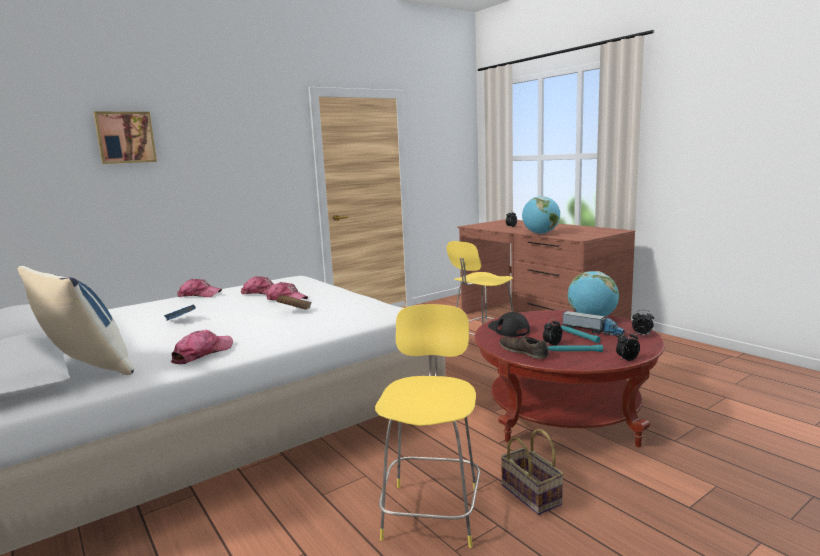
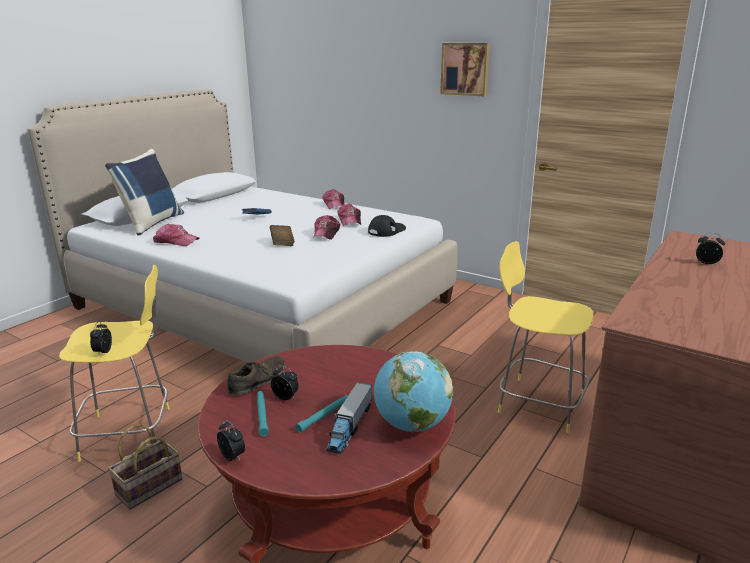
camera: 70 degrees right, 10 degrees up
picture [94,112,157,164] -> picture moved to [440,43,490,96]
black cap [488,312,530,337] -> black cap moved to [368,215,406,237]
globe [522,196,560,234] -> none
alarm clock [632,310,654,336] -> alarm clock moved to [90,321,112,354]

